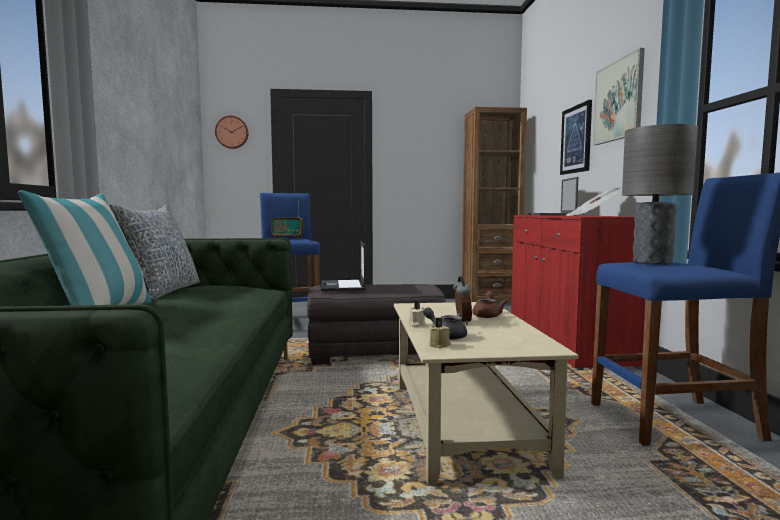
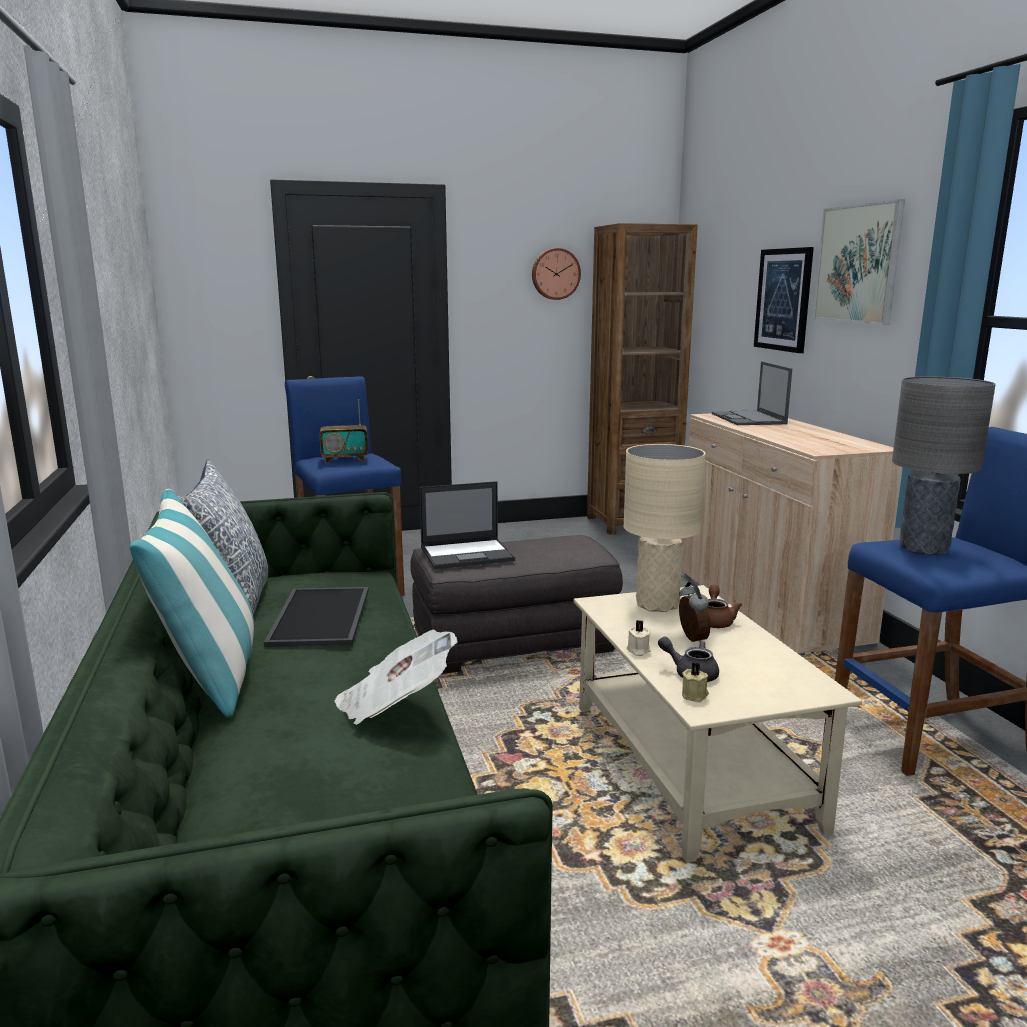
camera: 10 degrees left, 10 degrees up
wall clock [215,116,248,149] -> wall clock moved to [532,248,581,300]
laptop [321,241,366,291] -> laptop turned 90 degrees counterclockwise [419,481,515,569]
red cabinet [511,215,645,370] -> beige cabinet [681,413,902,656]
newspaper [566,187,622,216] -> newspaper moved to [334,630,458,725]
none -> tray [264,587,369,647]
none -> beige table lamp [624,444,705,612]

